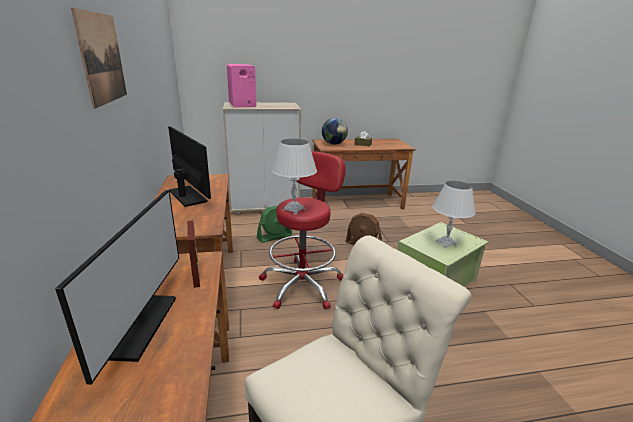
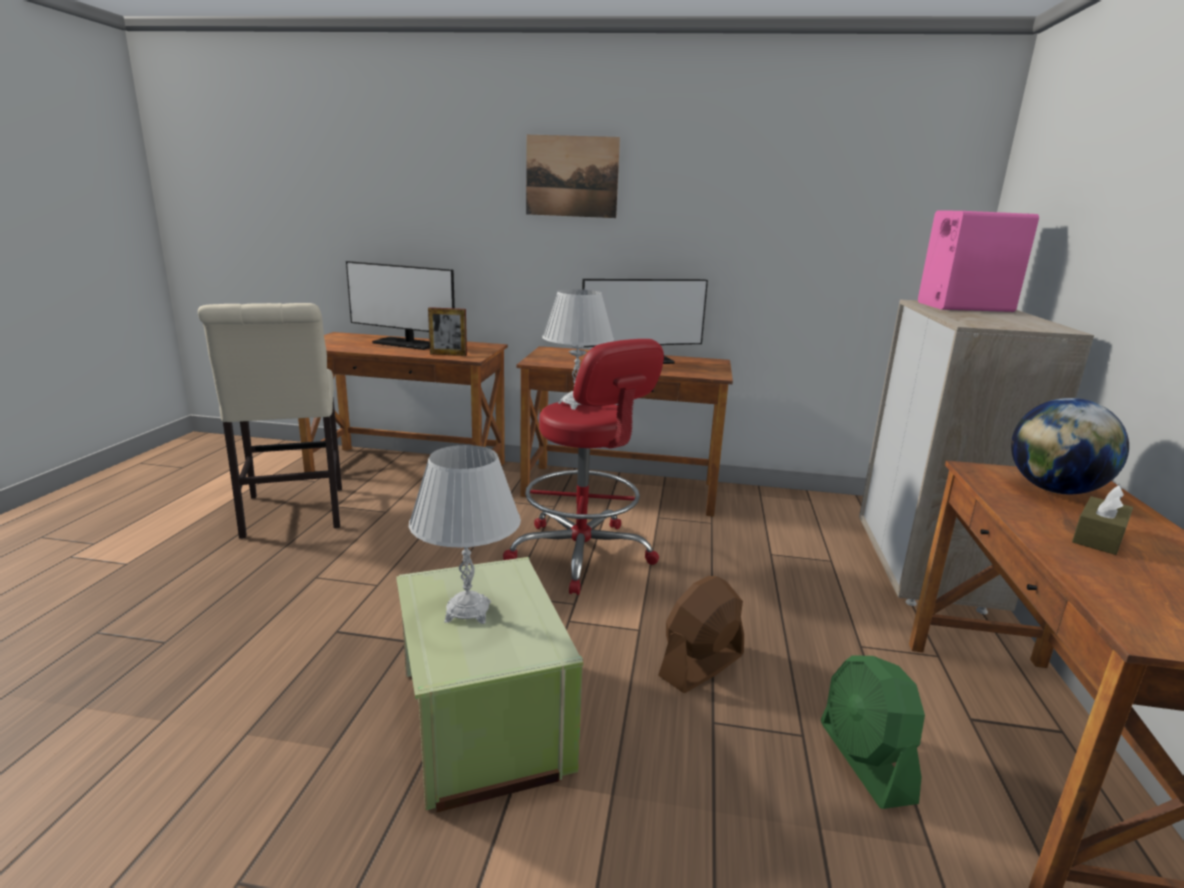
camera: 110 degrees right, 5 degrees down
green fan [257,206,292,243] -> green fan moved to [821,655,925,809]

